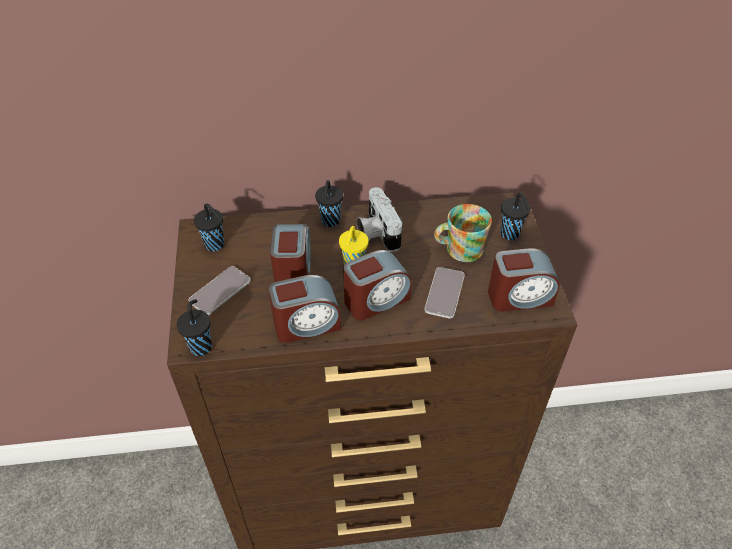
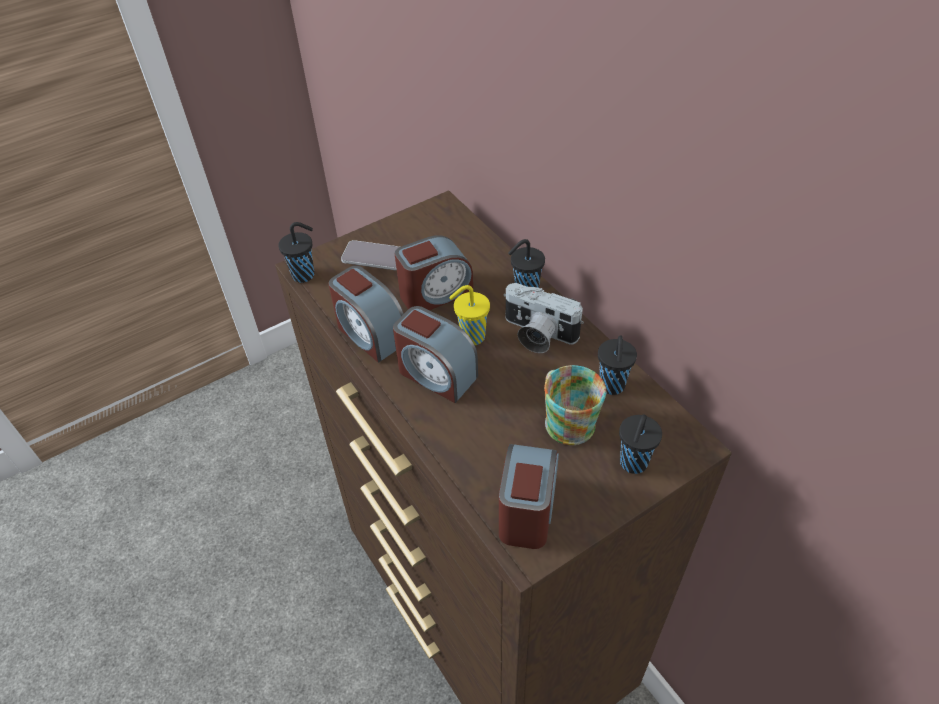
camera: 65 degrees right, 0 degrees up
black cup [194,204,224,252] -> black cup moved to [598,335,637,395]
camera [356,187,403,252] -> camera turned 105 degrees counterclockwise [504,283,584,353]
phone [425,267,465,318] -> none
alarm clock [488,249,560,312] -> alarm clock turned 135 degrees counterclockwise [499,444,559,549]

